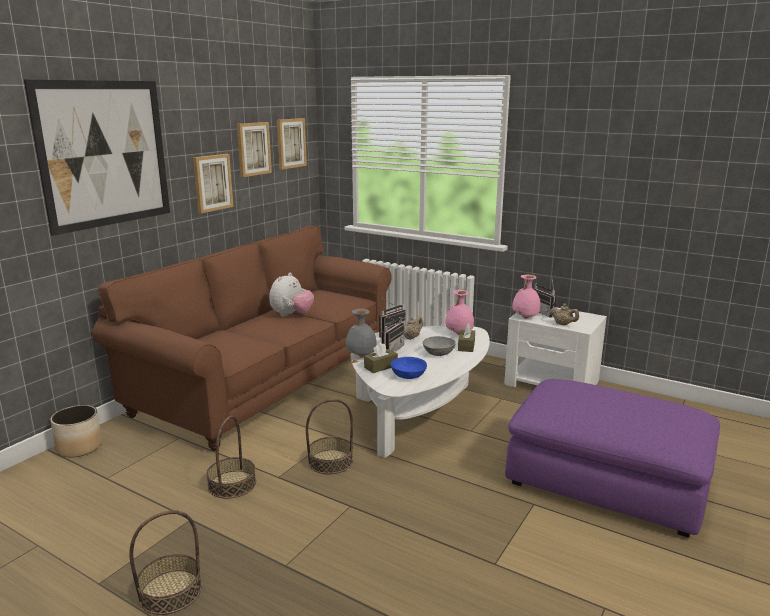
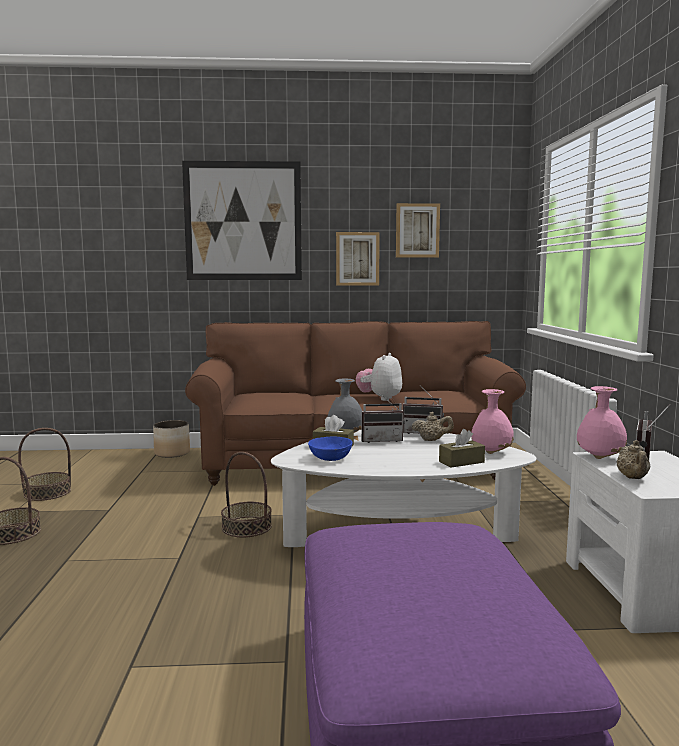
camera: 55 degrees right, 10 degrees down
basket [206,416,256,499] -> basket moved to [18,428,71,501]
plush toy [269,273,314,317] -> plush toy turned 120 degrees clockwise [356,353,402,401]
picture [277,118,307,169] -> none
grey bowl [423,336,456,356] -> none

